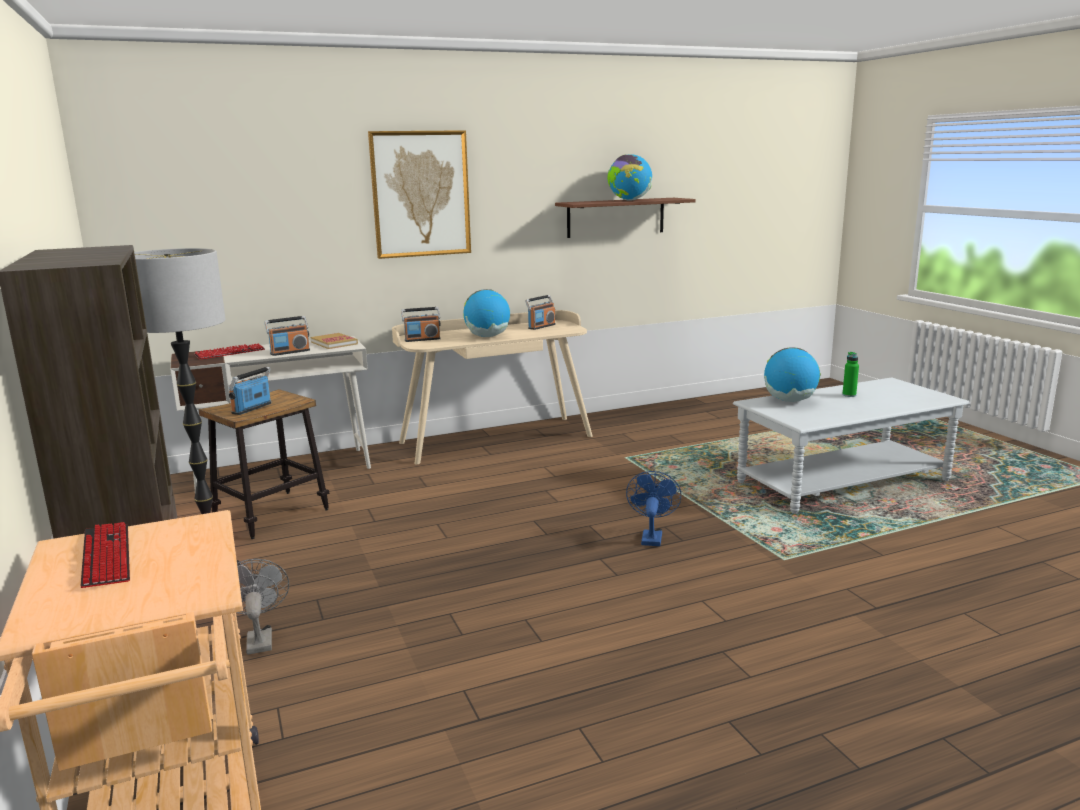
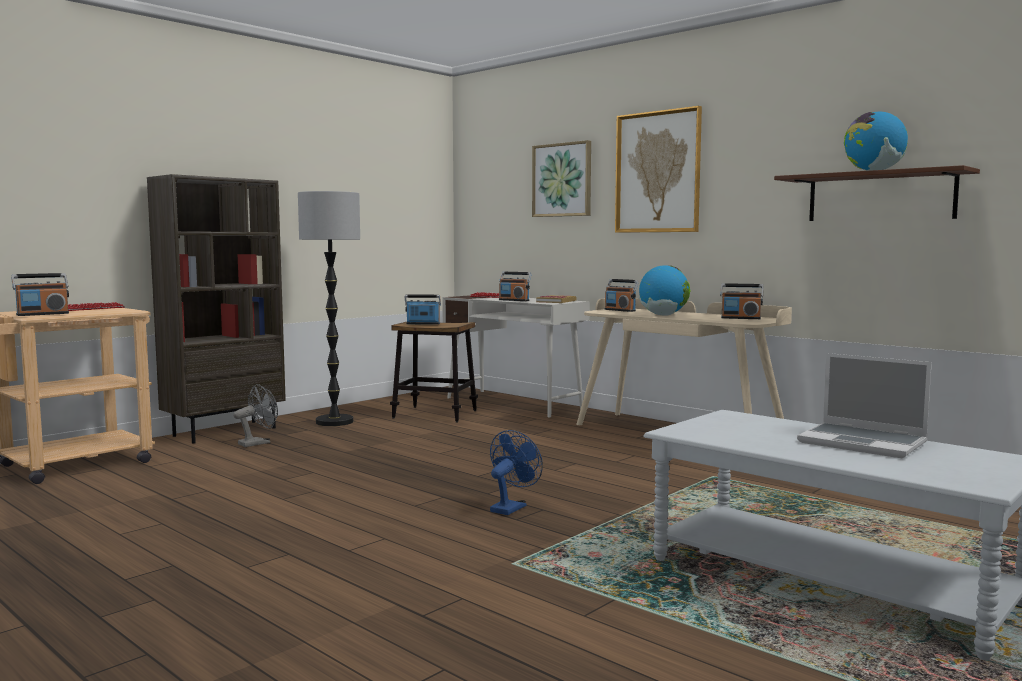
camera: 65 degrees right, 10 degrees down
blue fan [626,471,682,546] -> blue fan turned 45 degrees counterclockwise [490,430,543,515]
globe [764,347,821,402] -> none
green bottle [842,352,859,397] -> laptop [797,353,932,458]
none -> radio [11,273,69,316]
none -> picture [532,140,591,217]

